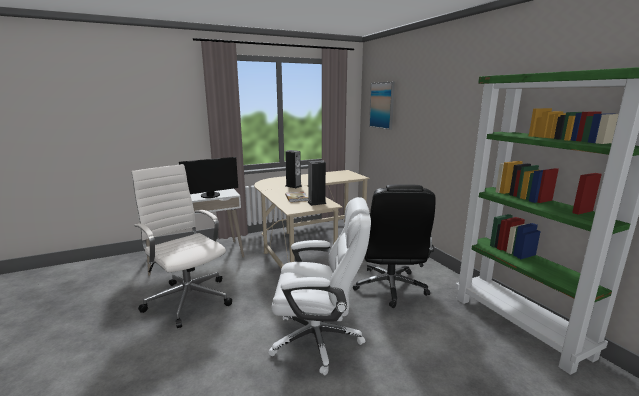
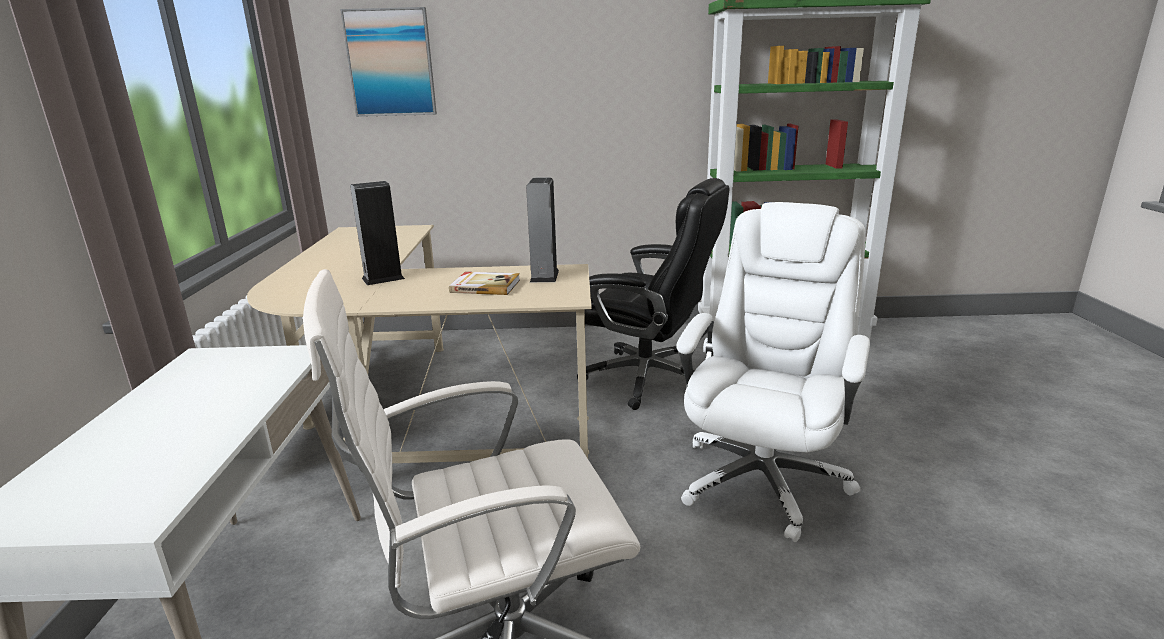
camera: 65 degrees left, 5 degrees up
monitor [179,157,238,198] -> none

